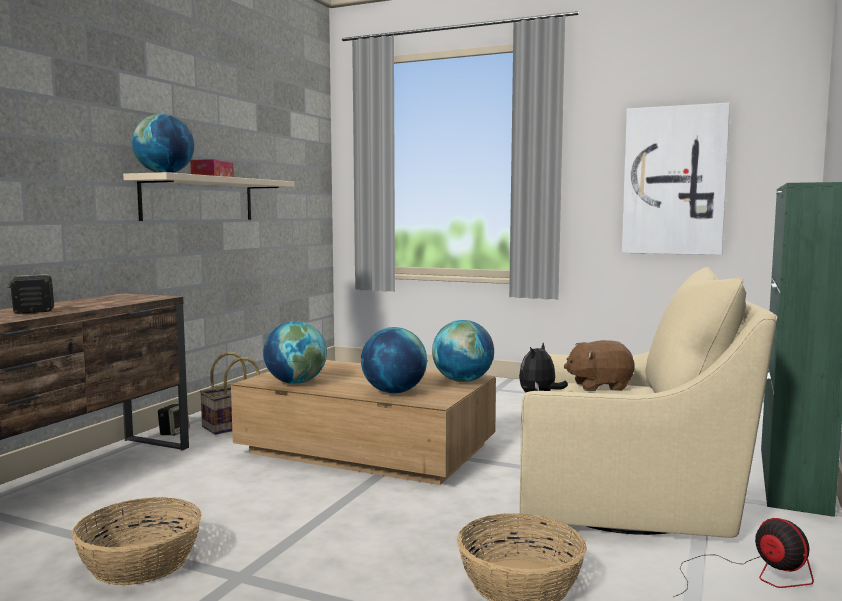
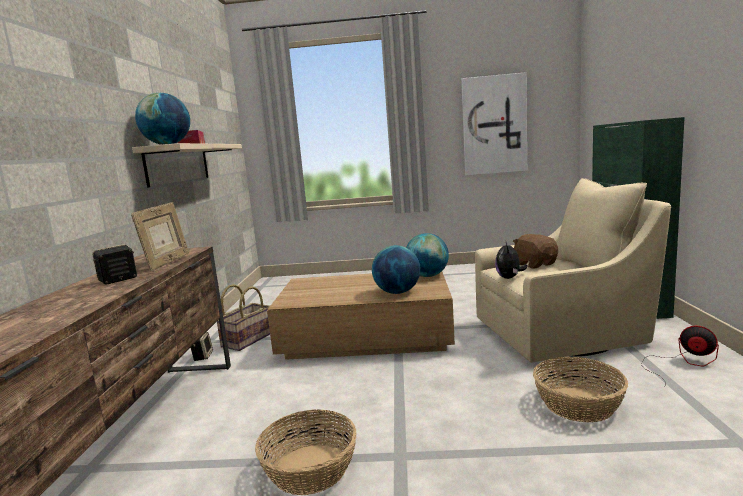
camera: 20 degrees left, 5 degrees up
globe [263,321,327,384] -> none
brown plush toy [564,340,635,391] -> brown plush toy turned 90 degrees clockwise [513,234,558,269]
none -> picture frame [131,202,189,271]

